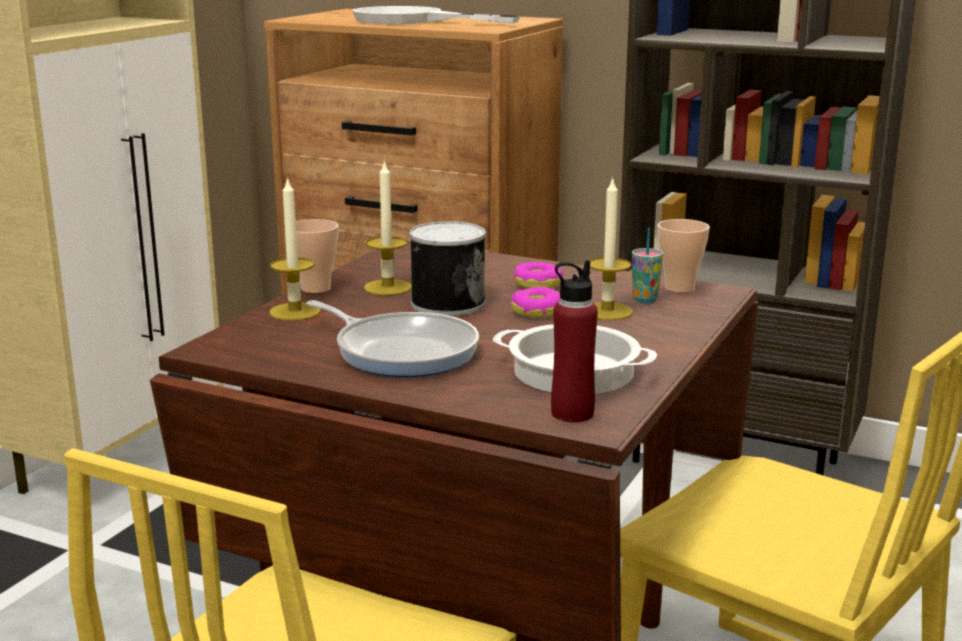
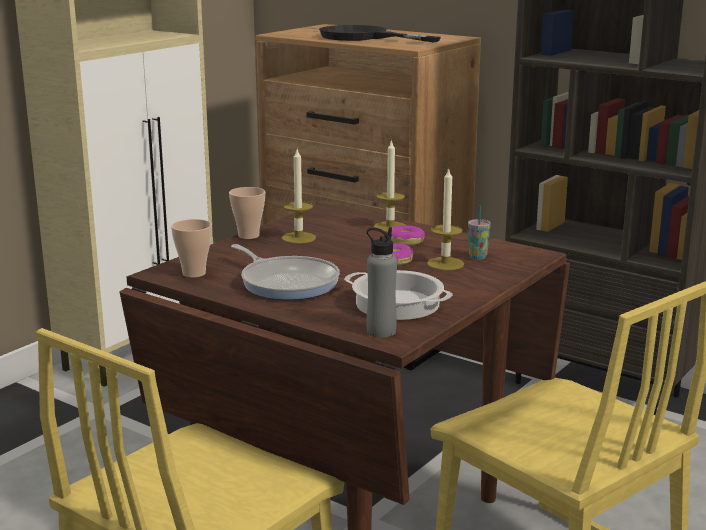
camera: 10 degrees right, 0 degrees up
candle [269,177,321,321] -> candle moved to [374,139,405,232]
white frying pan [352,6,520,24] -> black frying pan [319,25,441,42]
can [409,221,486,316] -> none
red bottle [551,260,598,423] -> grey bottle [366,227,397,337]
cup [658,219,710,293] -> cup moved to [171,219,212,278]

